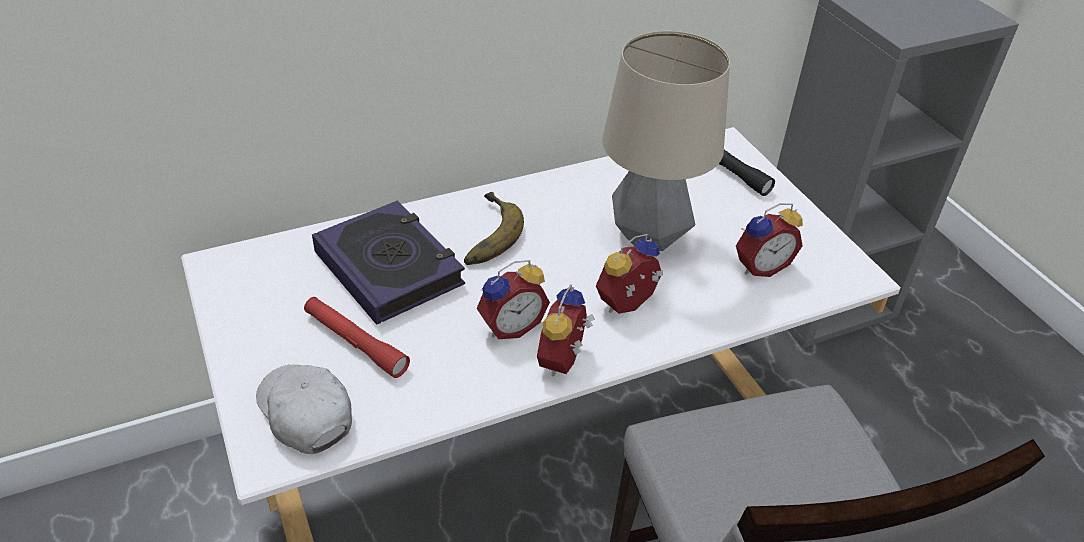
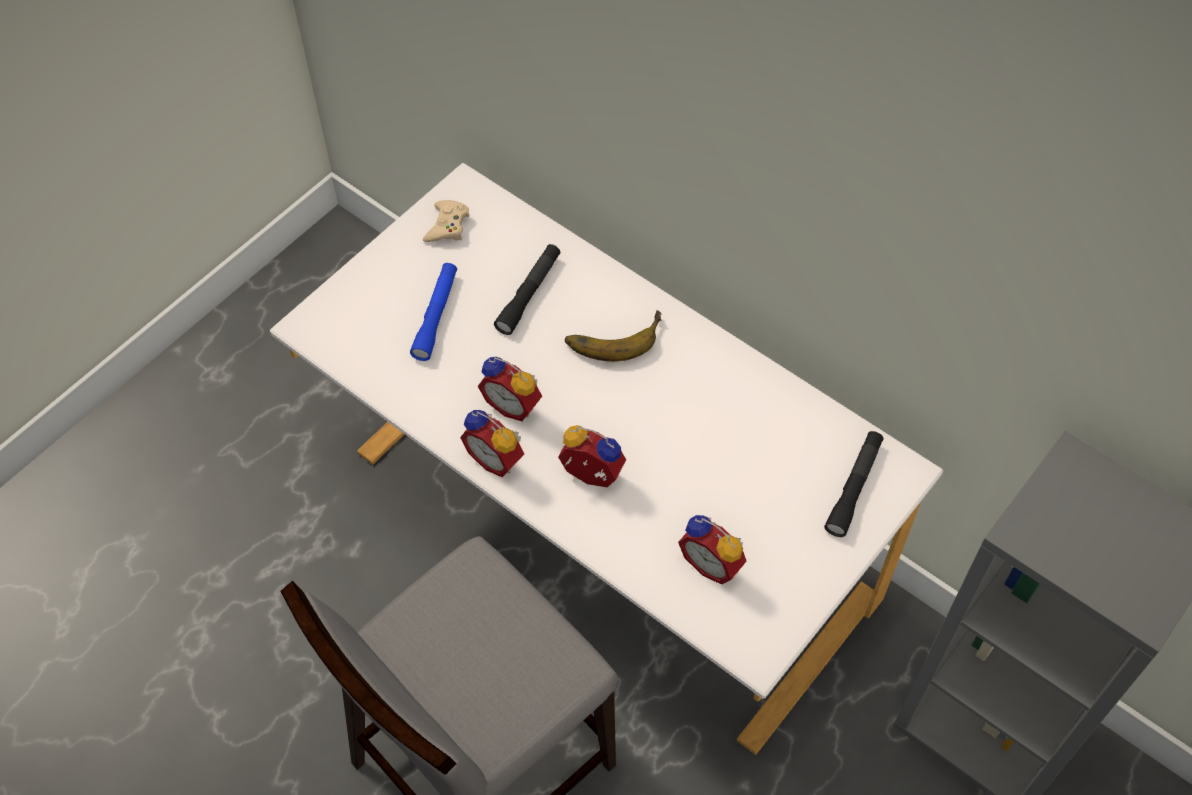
camera: 65 degrees right, 15 degrees up
white cap [256,364,352,454] -> none
red flashlight [304,297,410,378] -> blue flashlight [410,263,457,361]
book [312,201,465,325] -> black flashlight [494,244,560,335]
alarm clock [537,284,595,377] -> alarm clock turned 135 degrees counterclockwise [460,410,524,477]
table lamp [602,31,730,251] -> none
none -> beige game controller [423,200,470,242]

